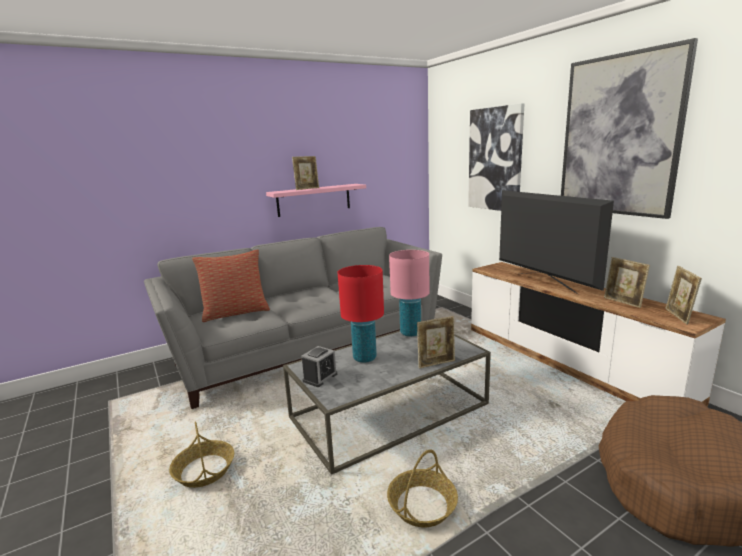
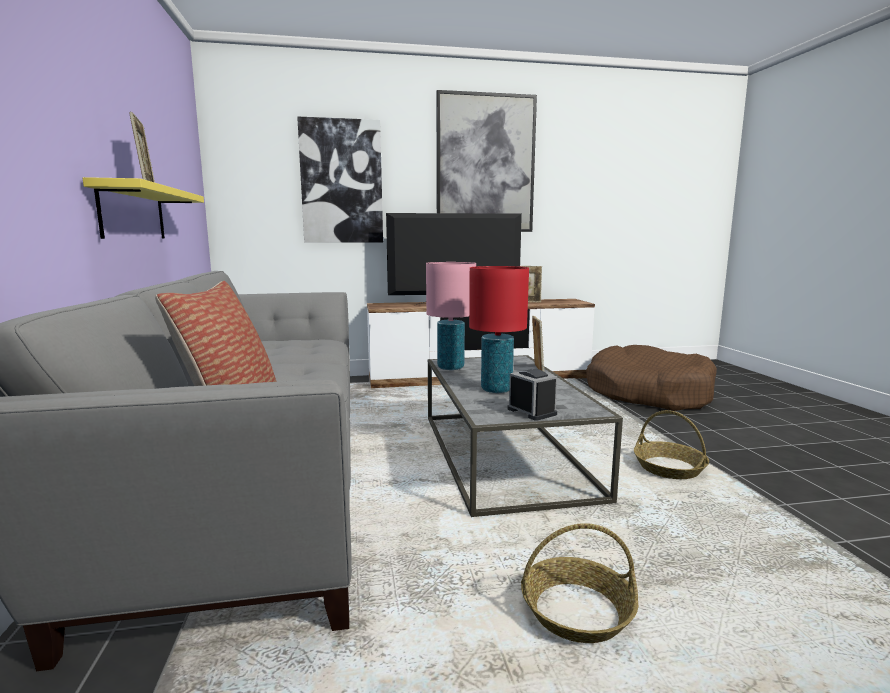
camera: 70 degrees left, 5 degrees down
pink shelf [266,184,366,217] -> yellow shelf [82,177,204,239]
picture frame [666,266,702,324] -> none

